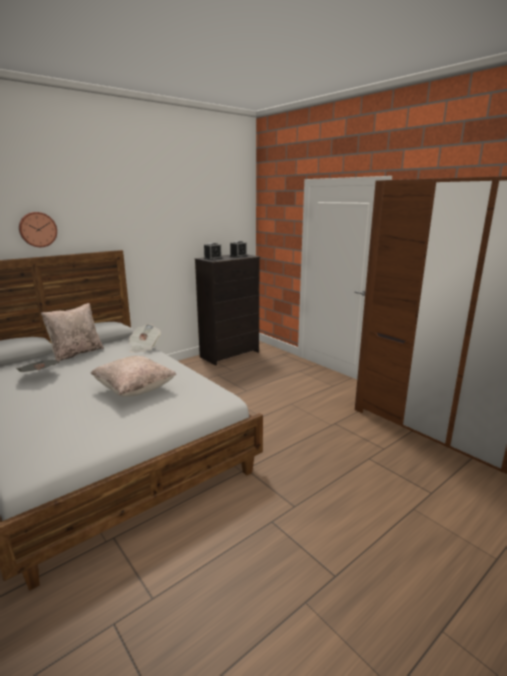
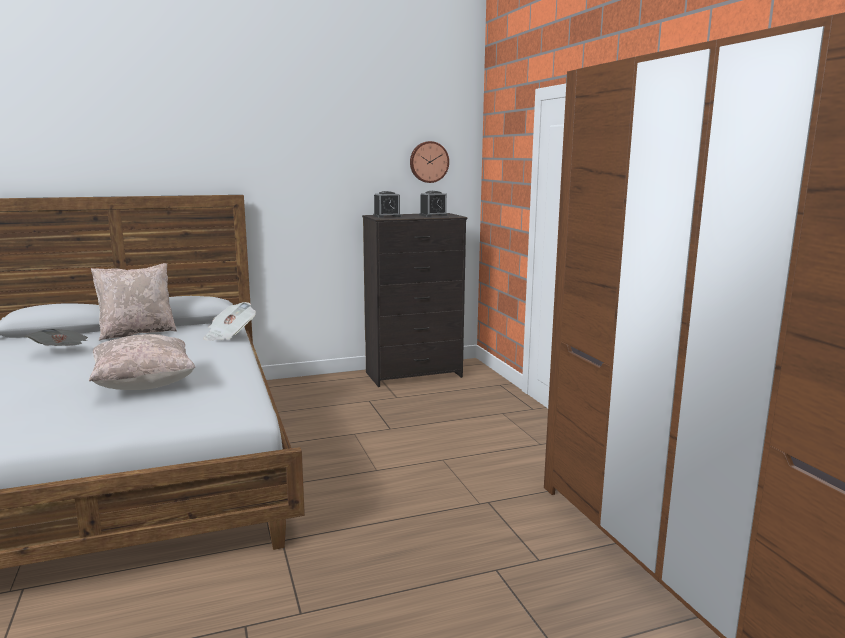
camera: 20 degrees right, 5 degrees down
wall clock [19,212,57,247] -> wall clock moved to [410,141,449,183]

